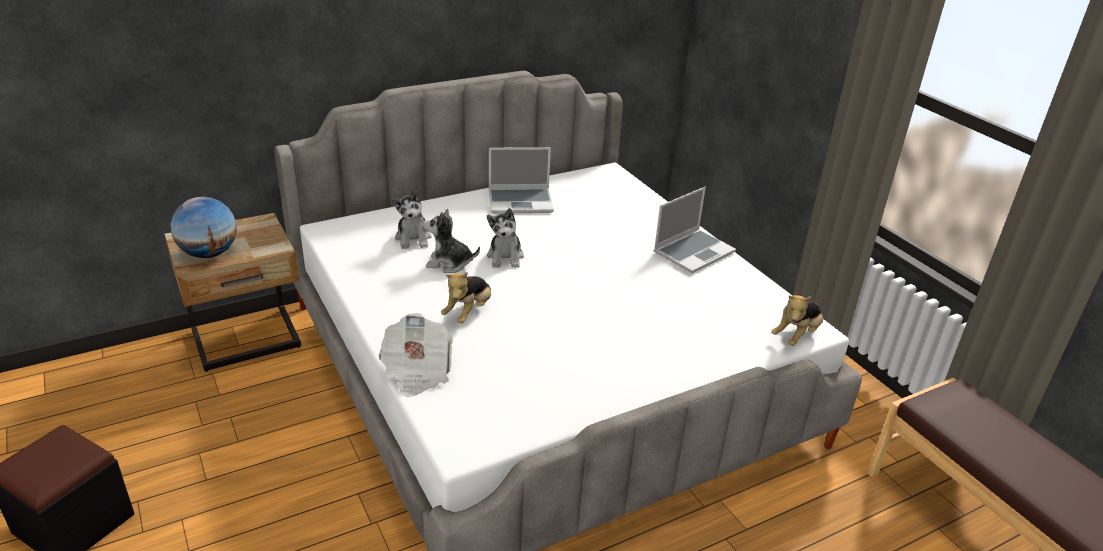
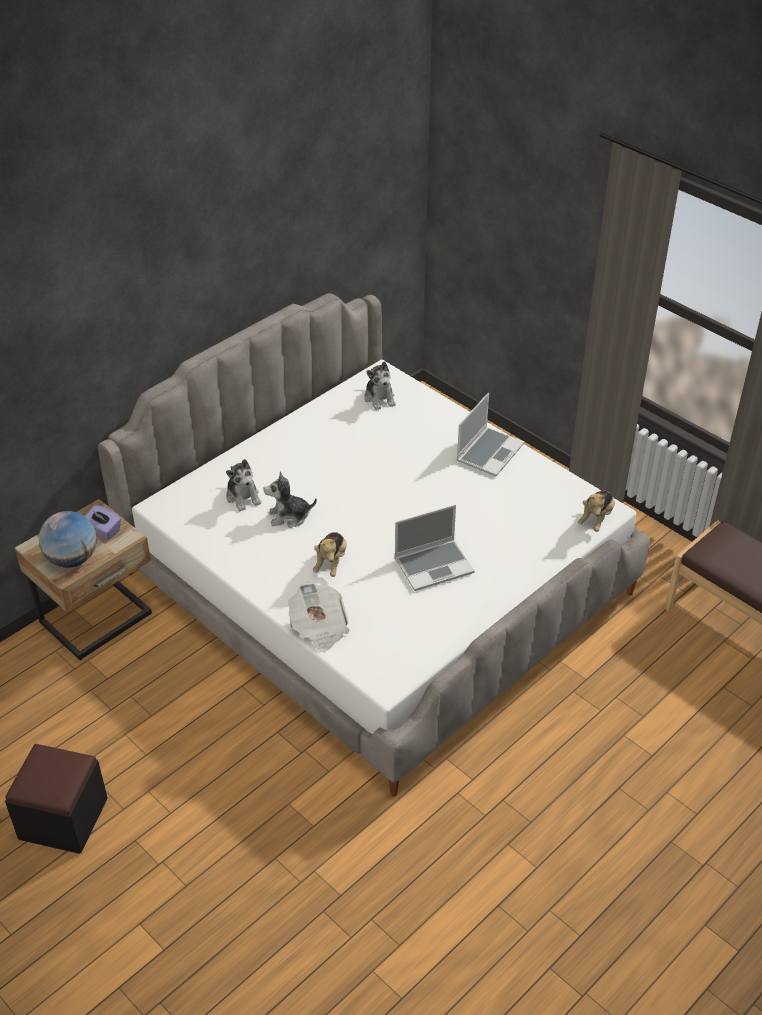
camera: 15 degrees left, 10 degrees up
plush toy [487,208,524,268] -> plush toy moved to [364,362,396,410]
laptop [489,147,554,214] -> laptop moved to [394,504,475,591]
none -> purple tissue box [85,505,121,540]

